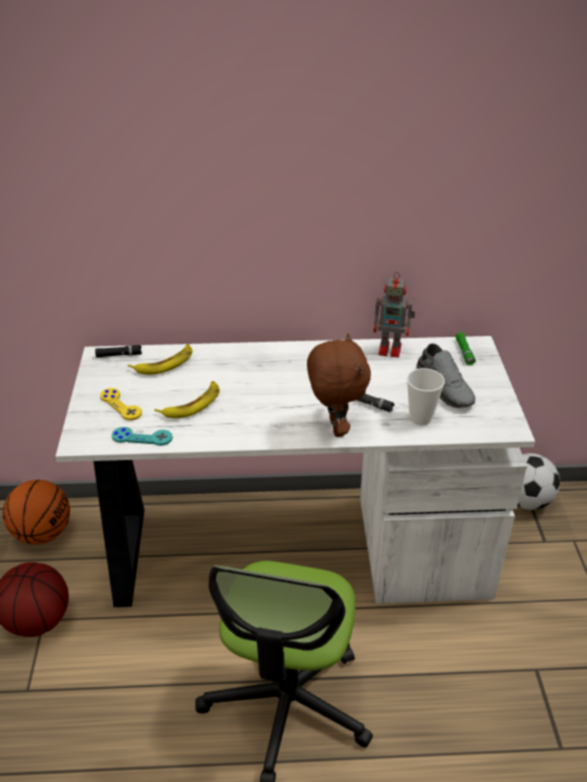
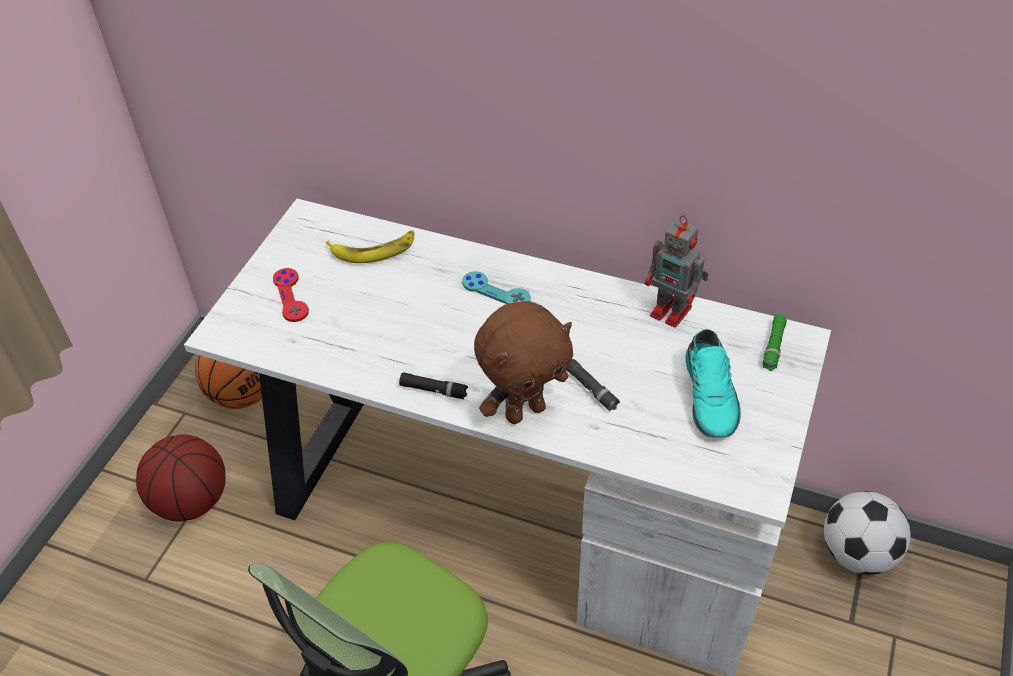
camera: 25 degrees right, 10 degrees up
black flashlight [95,345,142,358] -> black flashlight moved to [399,373,468,400]
yellow game controller [100,388,142,421] -> red game controller [273,268,309,322]
turquoise game controller [111,427,173,446] -> turquoise game controller moved to [462,271,531,304]
banana [154,381,220,418] -> none
brown plush toy [307,333,371,437] -> brown plush toy turned 45 degrees clockwise [474,301,573,424]
cup [407,368,445,425] -> none
grey shoe [416,343,475,408] -> turquoise shoe [685,329,741,438]

